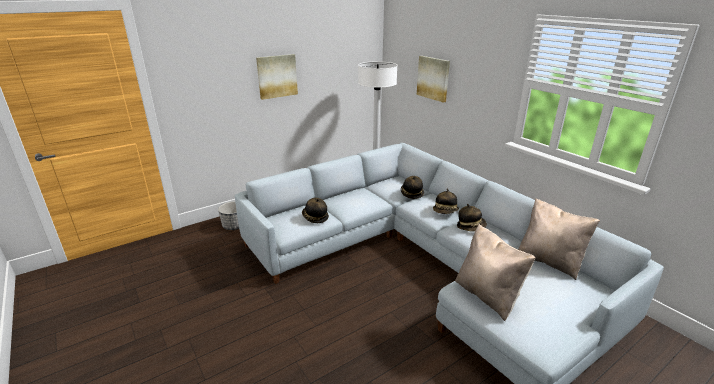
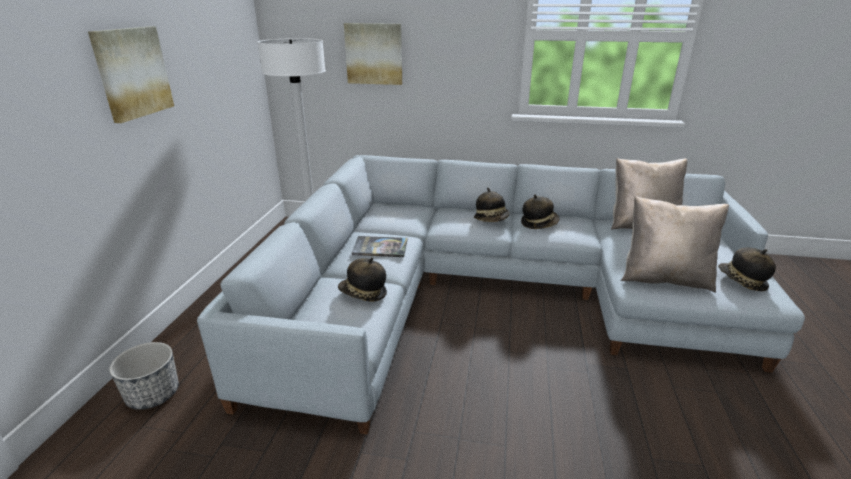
camera: 45 degrees left, 0 degrees up
hat [401,176,424,199] -> hat moved to [718,247,776,291]
none -> book [352,236,407,257]

